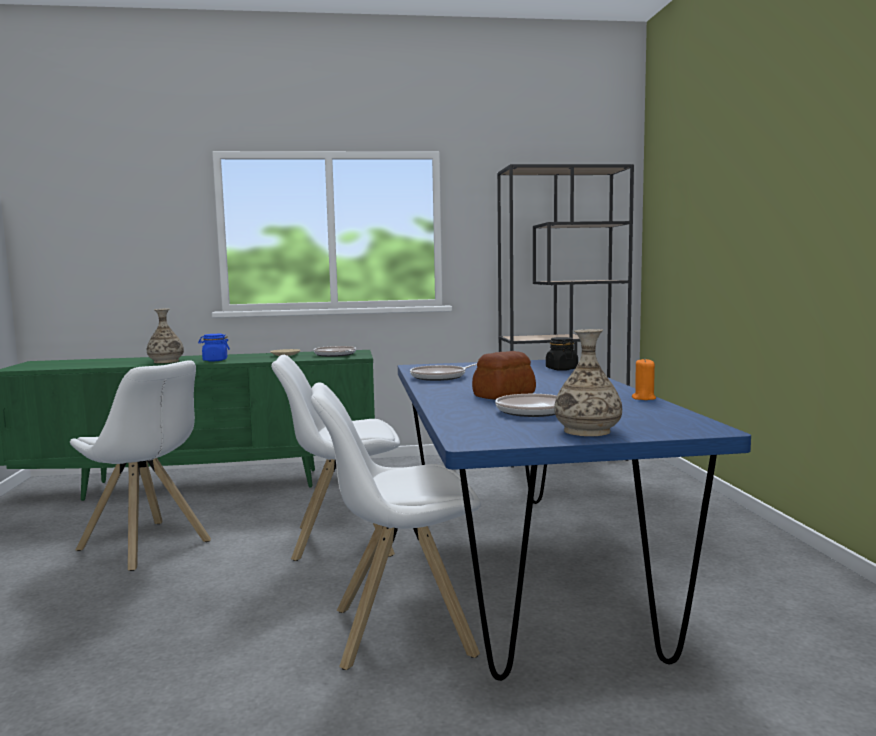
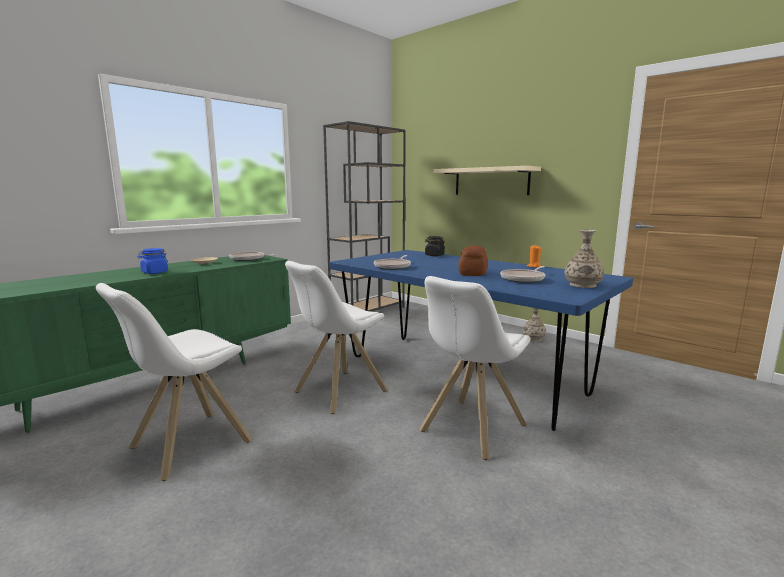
camera: 40 degrees left, 5 degrees up
white chair [70,360,211,571] -> white chair turned 135 degrees clockwise [96,283,252,481]
vase [147,309,184,363] -> vase moved to [522,308,546,342]
none -> beige shelf [433,166,541,195]

